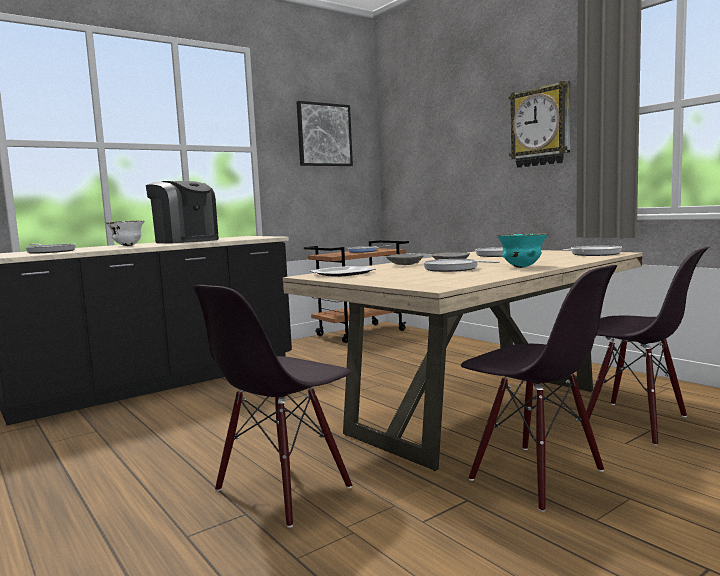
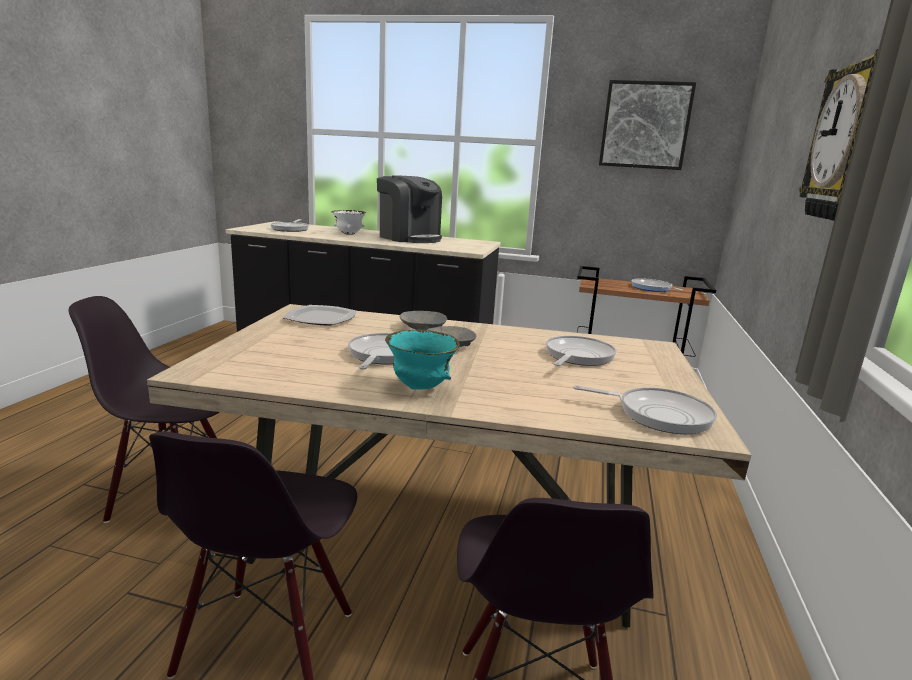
camera: 50 degrees right, 10 degrees up
coffee machine [146,181,219,243] -> coffee machine turned 45 degrees counterclockwise [377,175,442,243]

